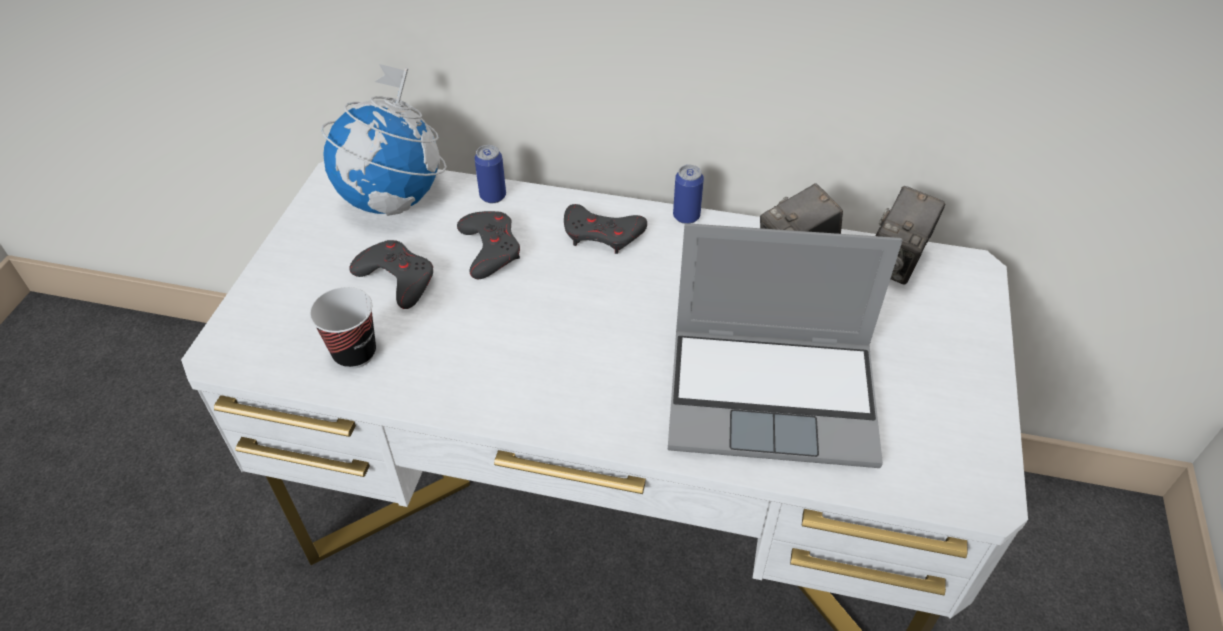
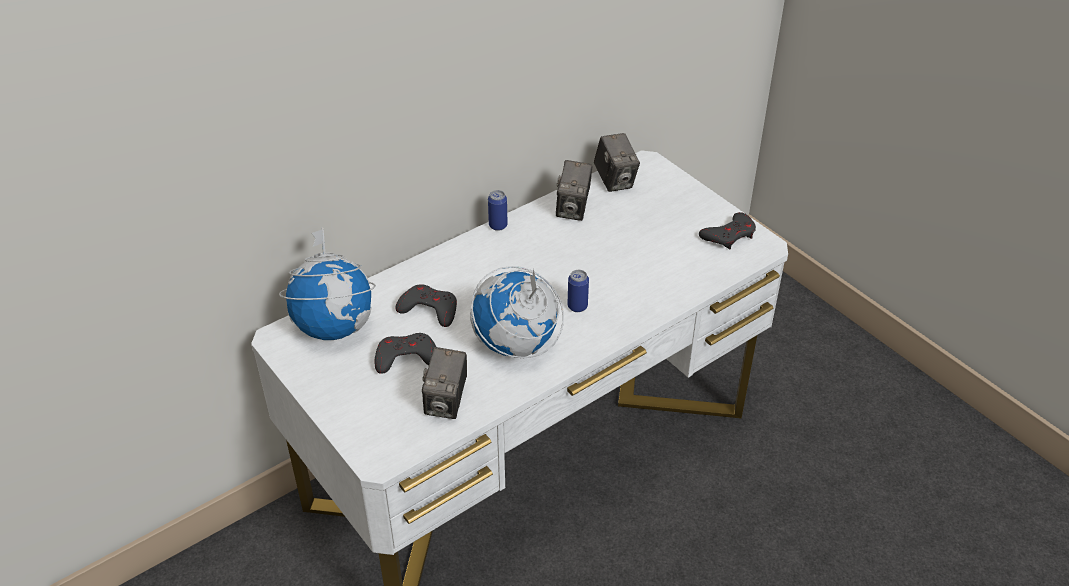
camera: 50 degrees left, 5 degrees down
cup [309,287,376,369] -> camera [422,347,467,419]
can [474,145,506,203] -> can moved to [568,270,589,312]
grey game controller [564,204,647,254] -> grey game controller moved to [699,212,756,250]
laptop [668,223,903,468] -> none
none -> globe [470,266,564,358]

